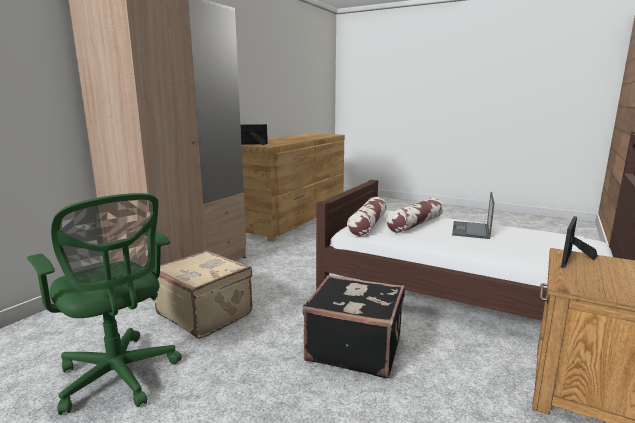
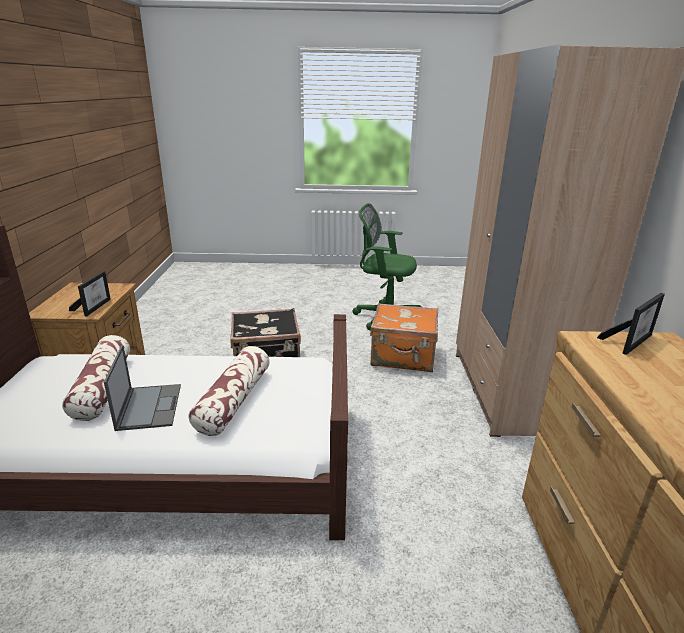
camera: 150 degrees right, 10 degrees up
beige suitcase [155,250,252,339] -> orange suitcase [370,303,438,372]
pillow [347,197,387,236] -> pillow moved to [62,335,130,421]

